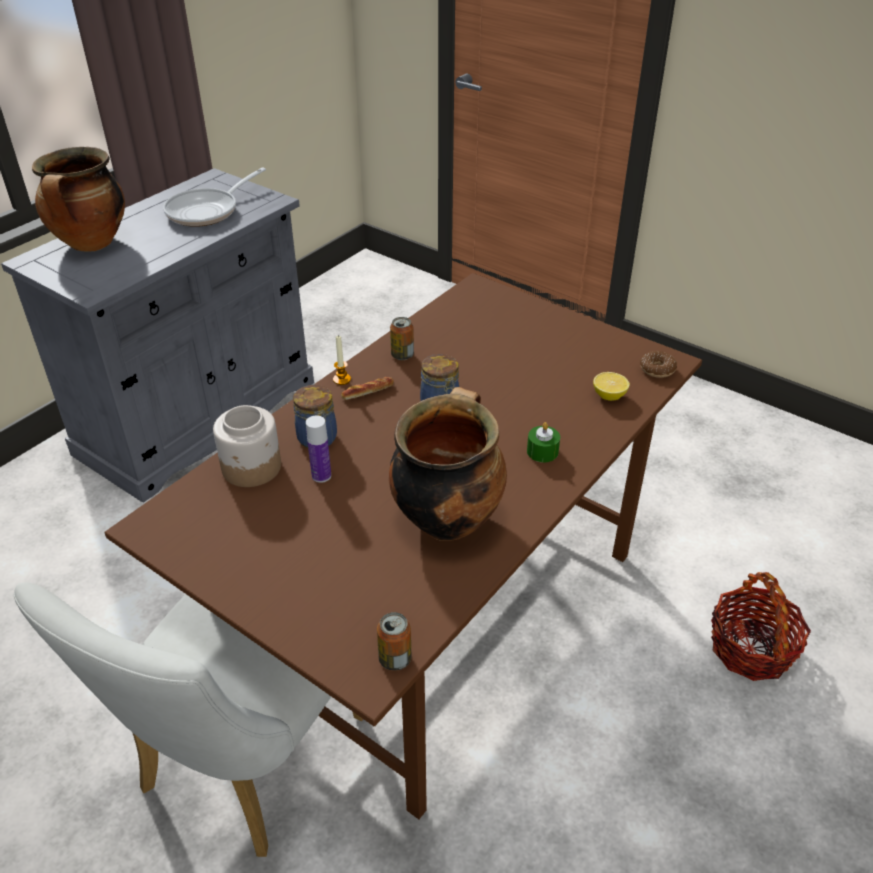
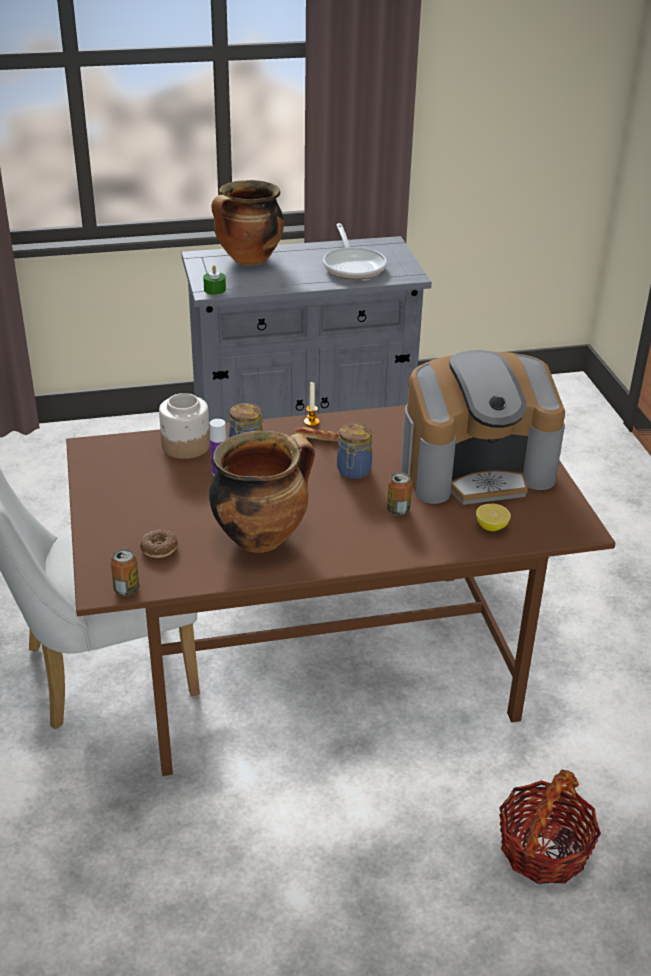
camera: 40 degrees right, 5 degrees down
frying pan [163,168,266,227] -> frying pan turned 90 degrees counterclockwise [323,223,387,279]
can [390,317,414,360] -> can moved to [387,472,412,515]
green candle [527,422,560,462] -> green candle moved to [203,266,226,295]
donut [640,351,677,378] -> donut moved to [140,530,178,558]
none -> coffee machine [401,350,565,505]

